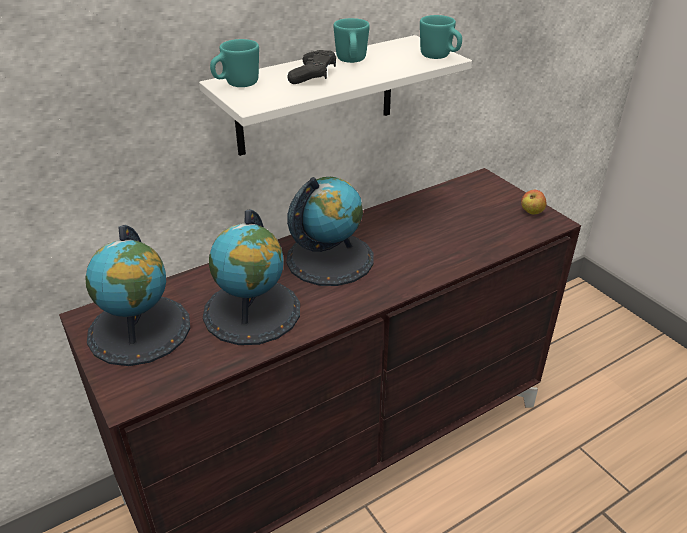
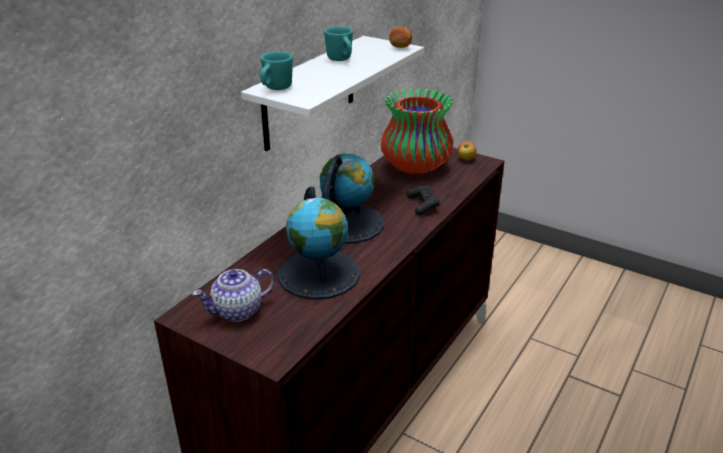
camera: 25 degrees left, 5 degrees down
globe [85,225,190,366] -> teapot [192,269,275,322]
black game controller [287,50,336,84] -> black game controller moved to [407,185,440,215]
turquoise mug [420,15,462,59] -> apple [389,26,412,48]
none -> vase [381,88,453,174]

